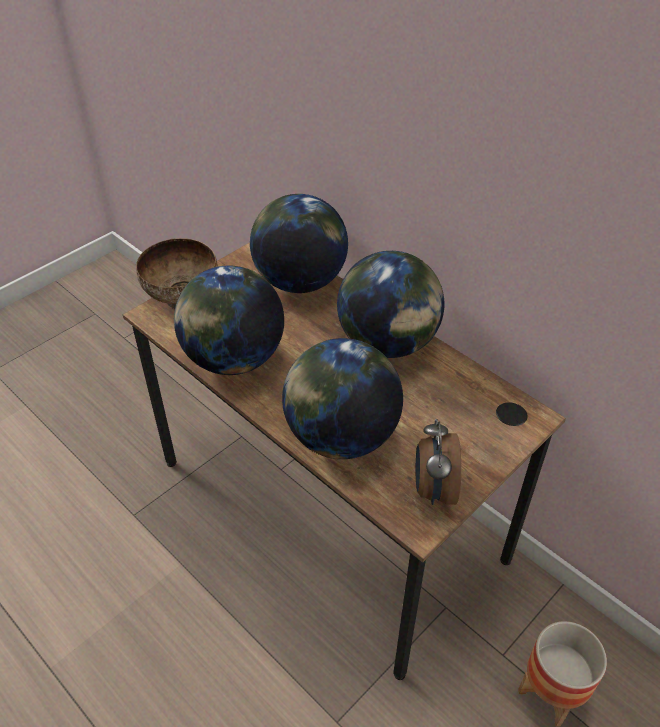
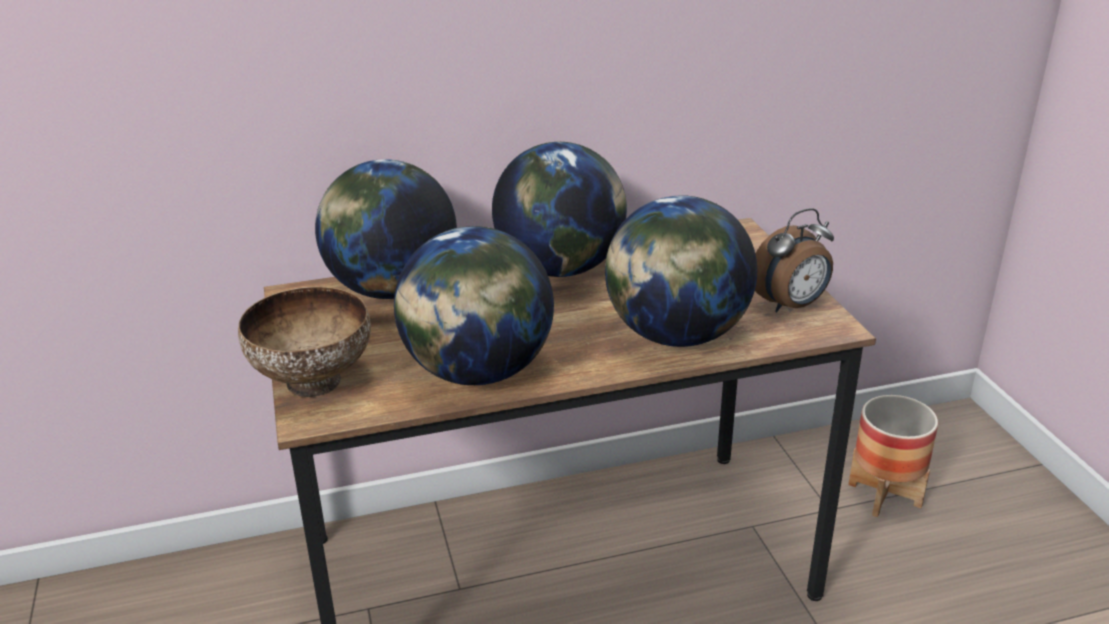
camera: 60 degrees left, 15 degrees down
alarm clock [416,419,461,505] -> alarm clock turned 60 degrees counterclockwise [755,208,834,313]

